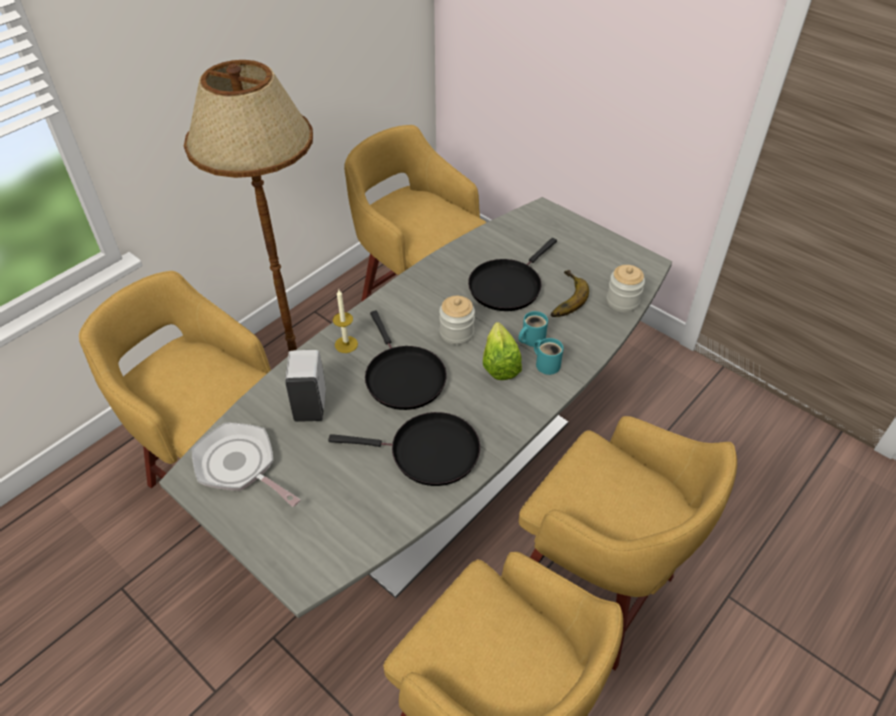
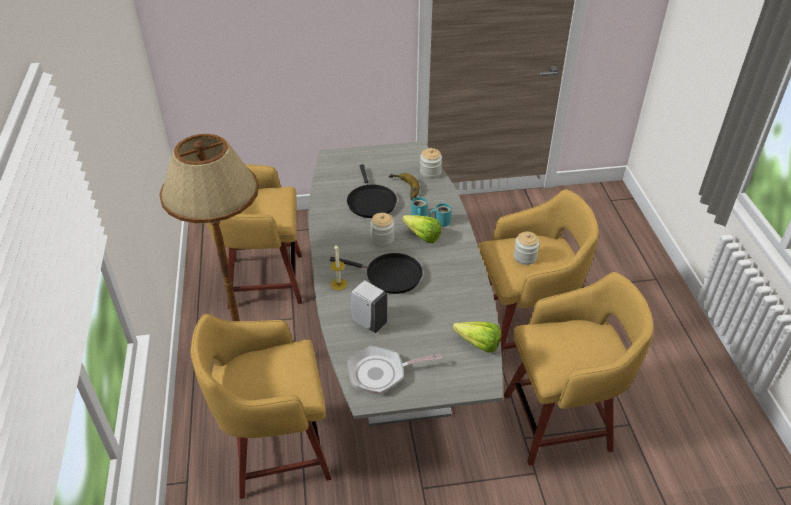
camera: 50 degrees left, 5 degrees down
black frying pan [328,412,480,486] -> none
none -> lettuce [452,322,501,353]
none -> jar [514,232,540,265]

